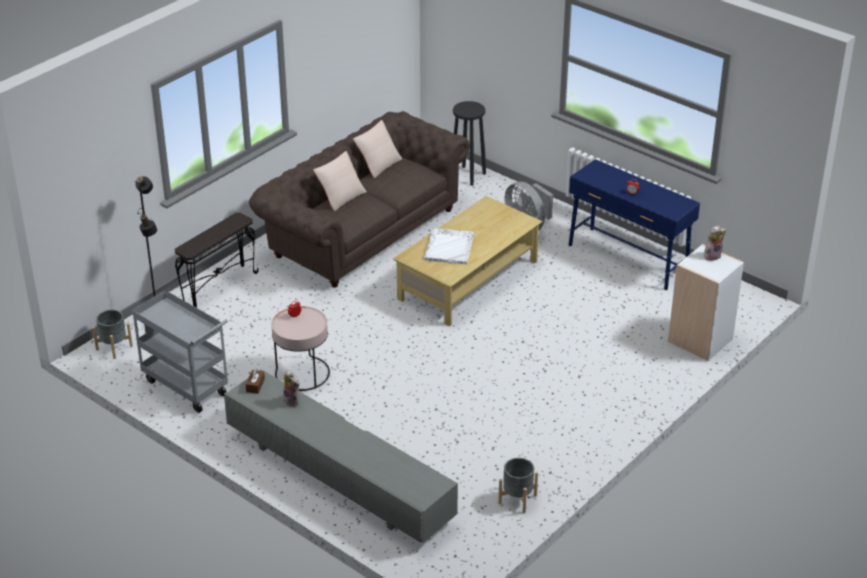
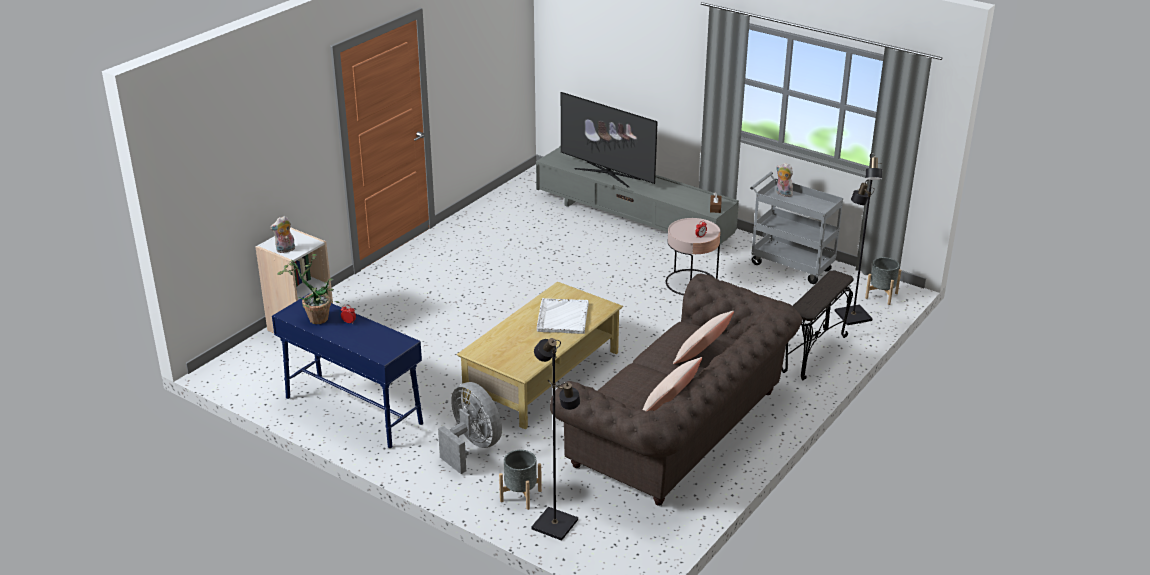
camera: 175 degrees right, 5 degrees down
plush toy [283,370,300,407] -> plush toy moved to [776,163,793,197]
black stool [453,101,486,186] -> black floor lamp [531,338,580,541]
grey planter [498,458,538,513] -> grey planter moved to [499,450,542,510]
none -> potted plant [277,254,339,324]
none -> television [561,92,658,187]

